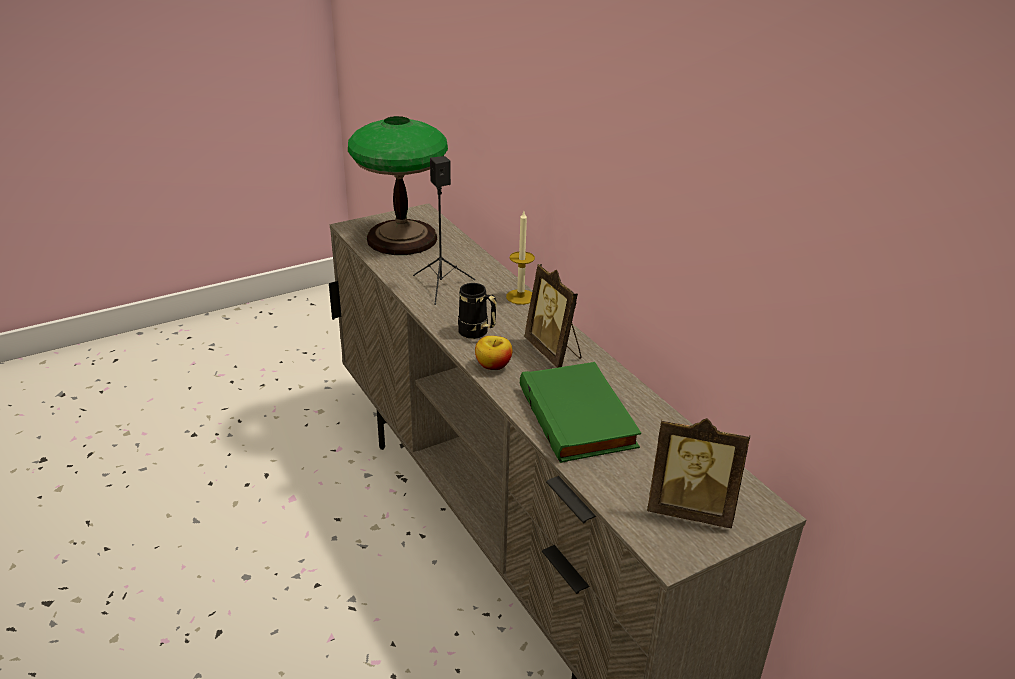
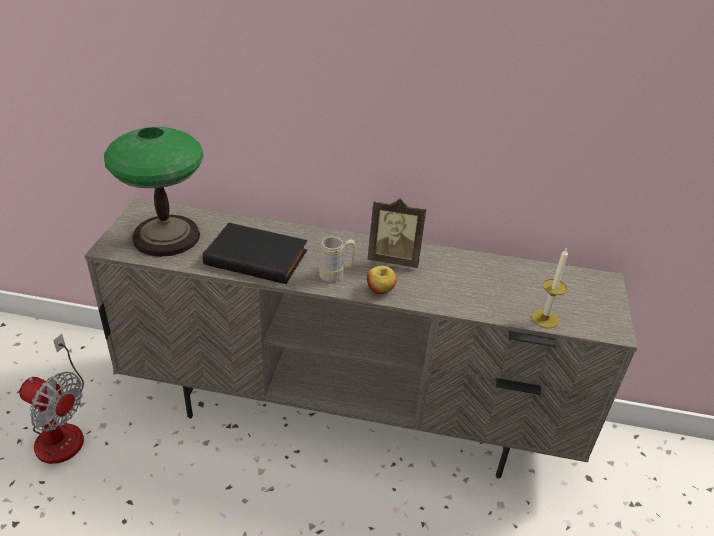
camera: 50 degrees left, 5 degrees up
black speaker [413,156,475,305] -> black book [203,223,307,284]
black mug [458,283,497,339] -> beige mug [319,237,356,282]
candle [506,211,535,305] -> candle moved to [531,247,568,328]
green book [520,362,641,463] -> none
picture frame [647,418,750,528] -> none
none -> fan [19,334,84,464]

